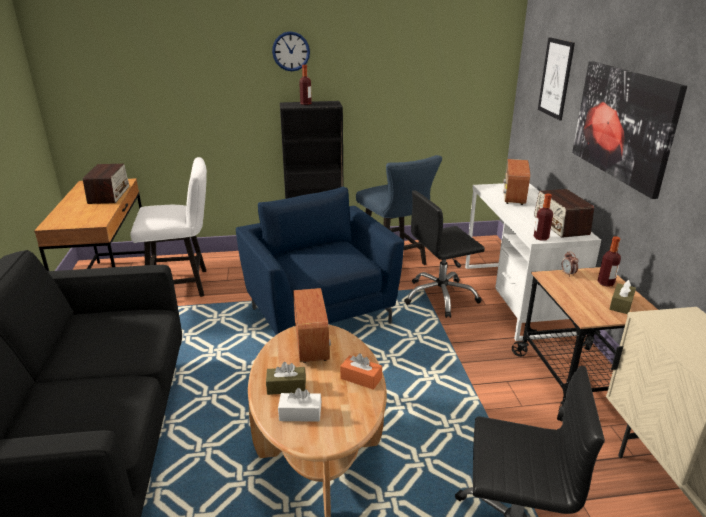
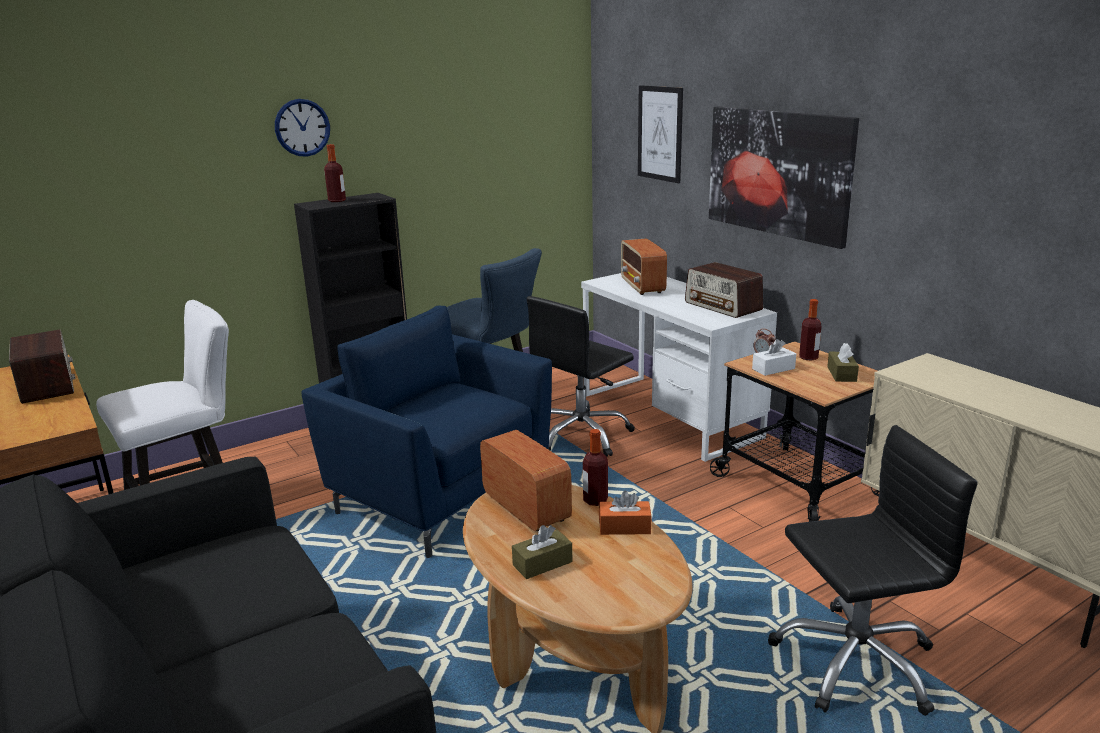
camera: 25 degrees left, 5 degrees down
white tissue box [278,388,321,422] -> white tissue box moved to [752,339,796,376]
bottle [534,194,553,241] -> bottle moved to [583,429,608,506]

